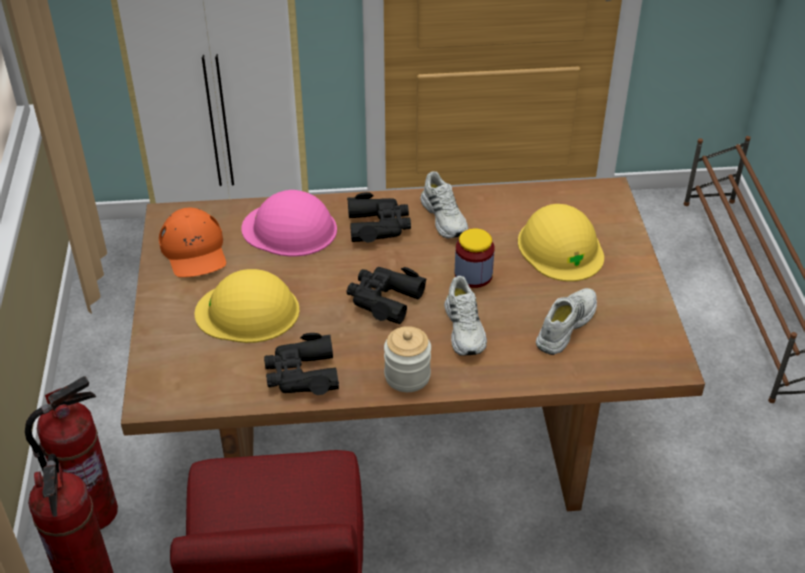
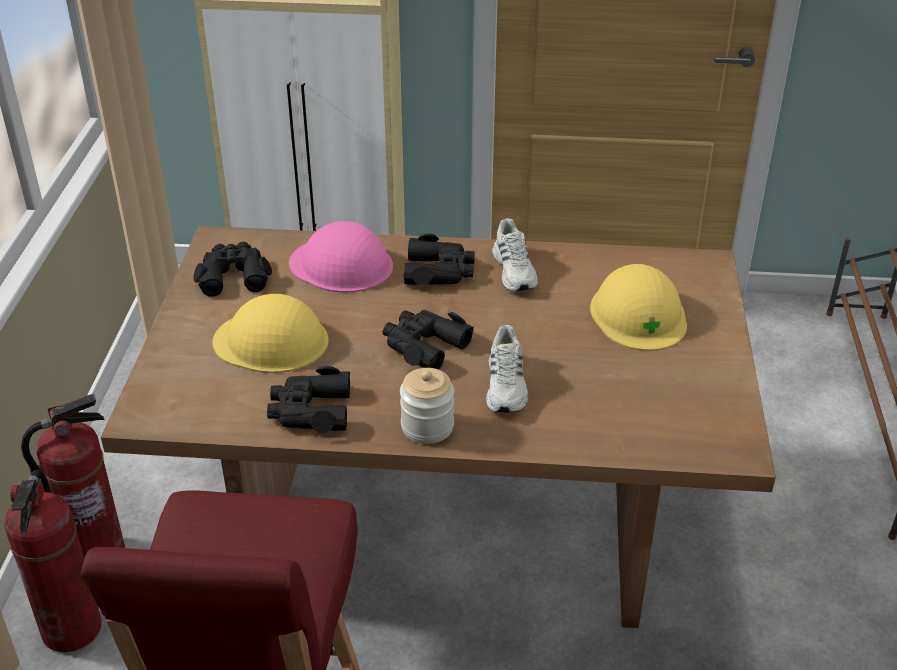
camera: 10 degrees right, 5 degrees down
orange cap [159,208,226,277] -> black binoculars [193,242,272,297]
jar [455,228,495,288] -> none
white shoe [536,288,597,355] -> none

